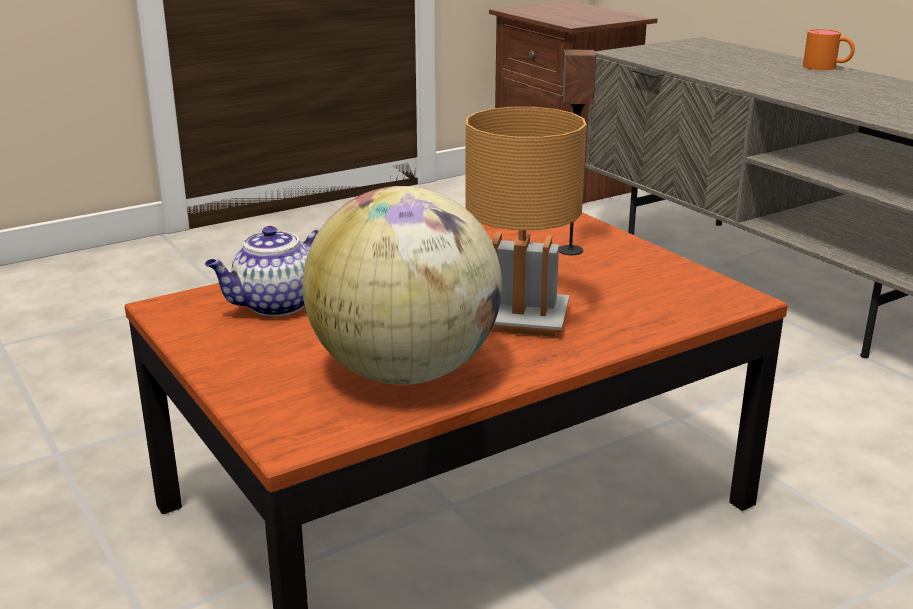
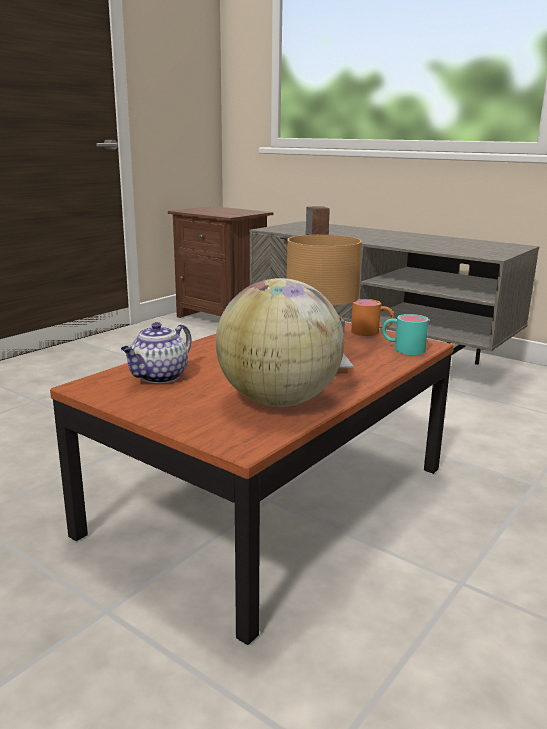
camera: 20 degrees left, 5 degrees down
orange mug [803,29,855,70] -> orange mug moved to [351,299,394,336]
none -> turquoise mug [382,314,429,355]

